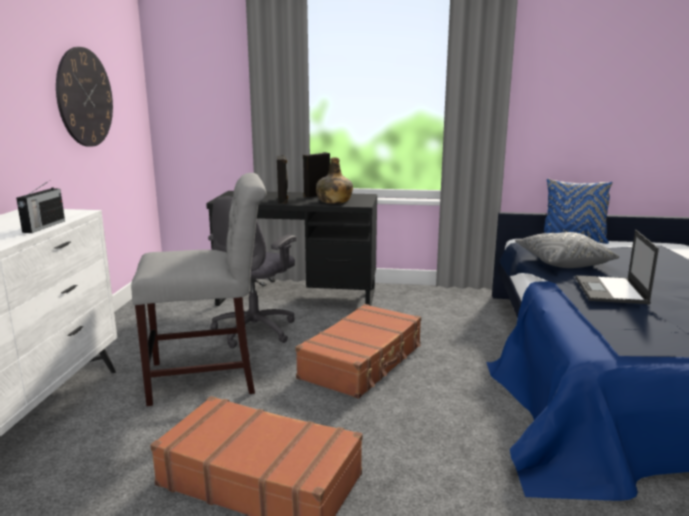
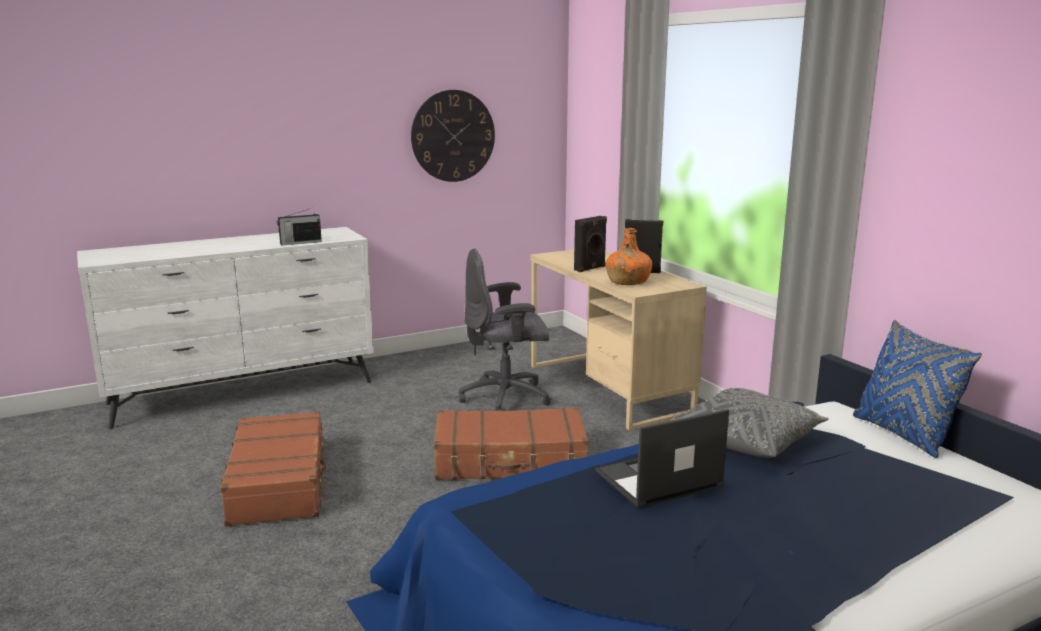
camera: 55 degrees right, 0 degrees up
grey chair [131,173,266,406] -> none
black desk [206,191,377,306] -> beige desk [530,250,707,430]
green bottle [316,157,353,204] -> orange bottle [606,228,652,285]

